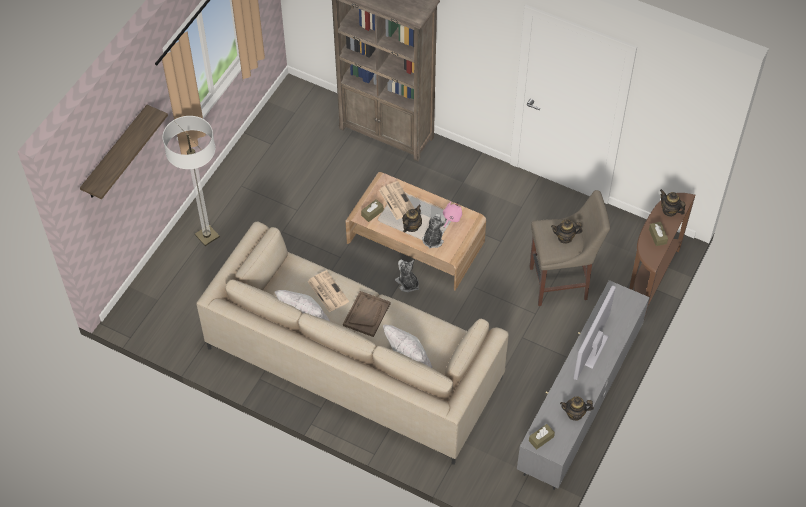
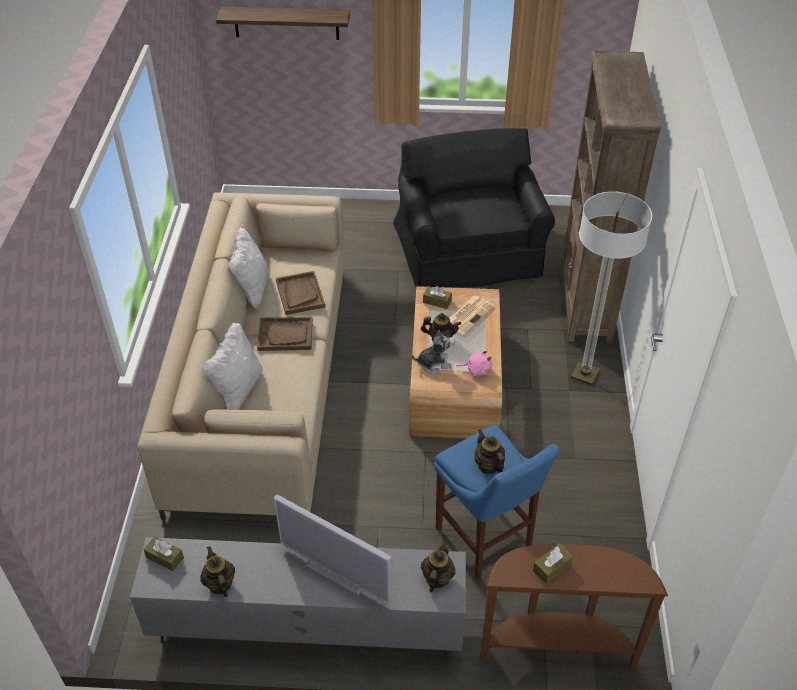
camera: 65 degrees right, 10 degrees down
floor lamp [162,116,220,246] -> floor lamp moved to [571,191,652,385]
newspaper [307,270,349,313] -> brown tray [276,271,325,315]
plush toy [395,260,419,292] -> none
beige stool [529,190,610,306] -> blue stool [434,425,560,580]
television [574,286,616,380] -> television turned 150 degrees counterclockwise [274,494,392,604]
teapot [660,189,685,217] -> teapot moved to [421,540,456,592]
none -> black armchair [393,128,555,288]

